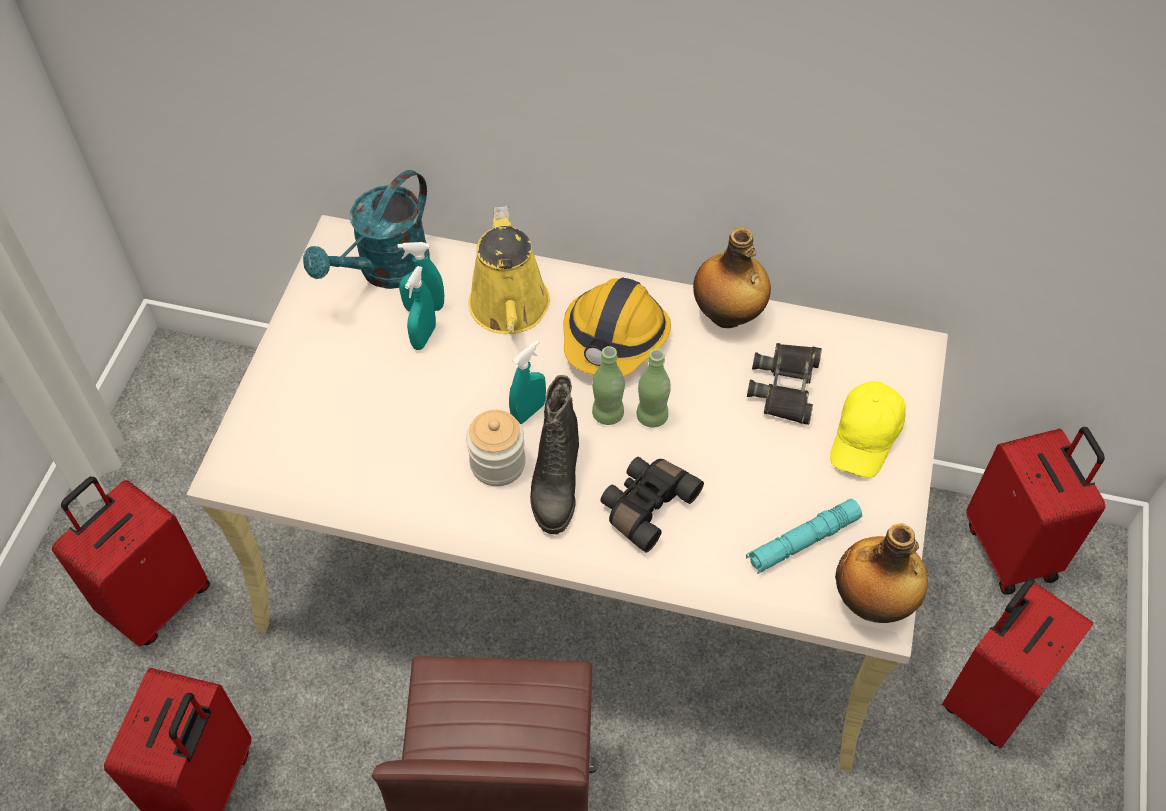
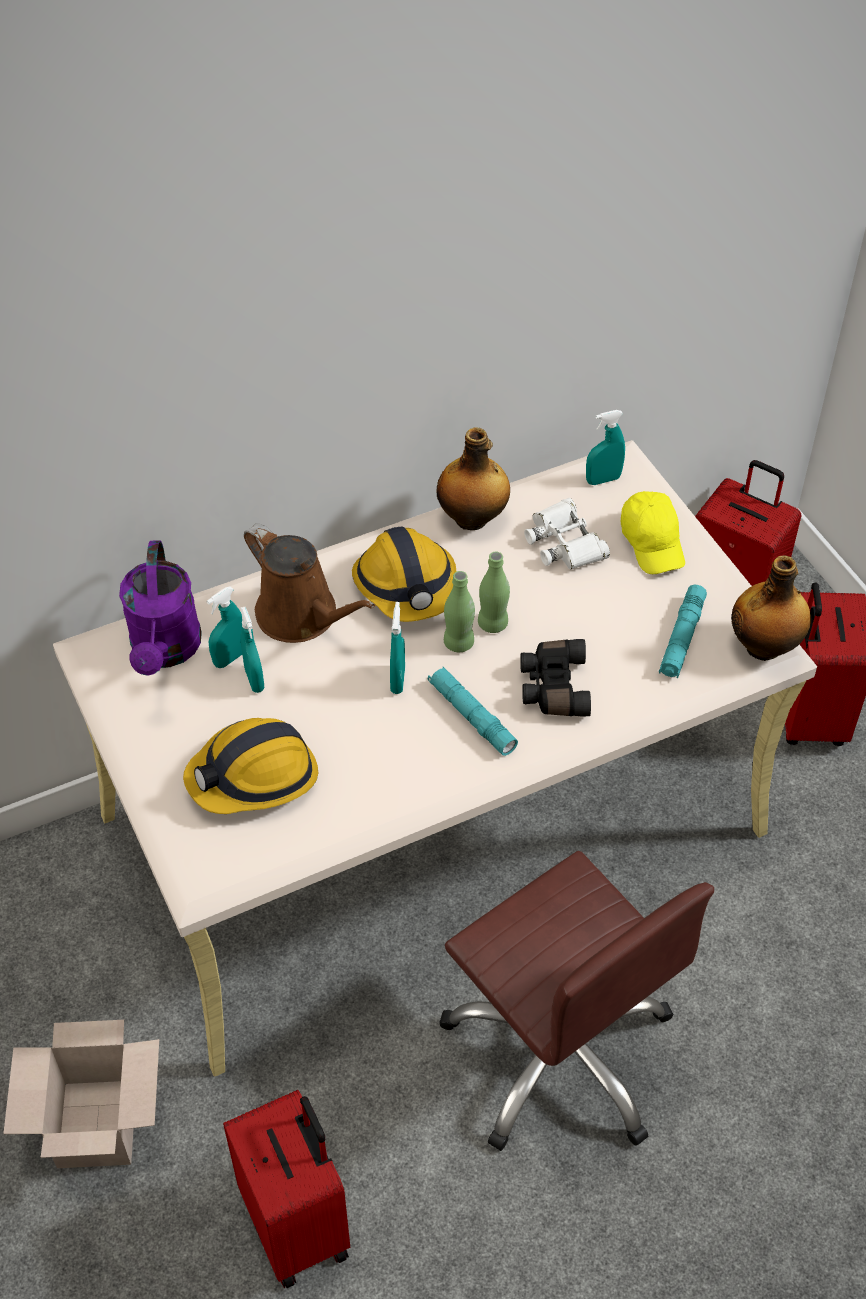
camera: 40 degrees left, 5 degrees down
red suitcase [52,476,210,646] -> cardboard box [3,1020,159,1168]
turquoise watering can [303,170,430,289] -> purple watering can [119,540,202,676]
jar [466,410,526,486] -> none
yellow watering can [468,206,550,334] -> brown watering can [244,523,375,643]
black boot [530,375,579,534] -> turquoise flashlight [428,667,518,756]
black binoculars [747,343,822,425] -> white binoculars [524,498,610,570]
none -> hard hat [183,718,318,814]
none -> turquoise spray bottle [586,410,625,485]

